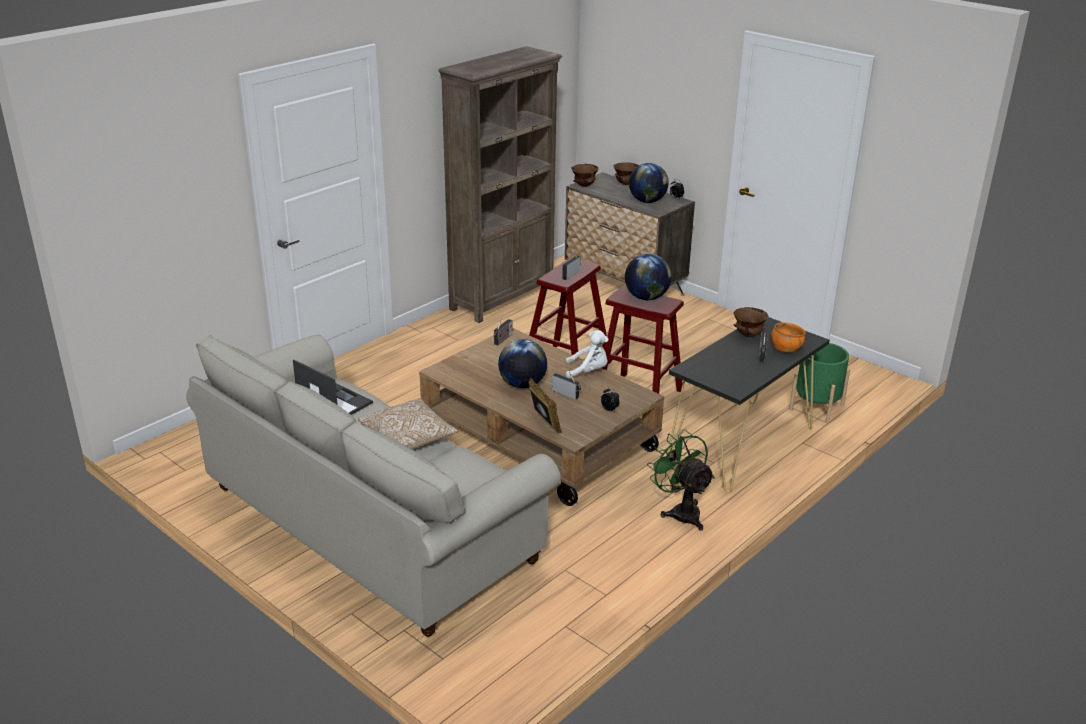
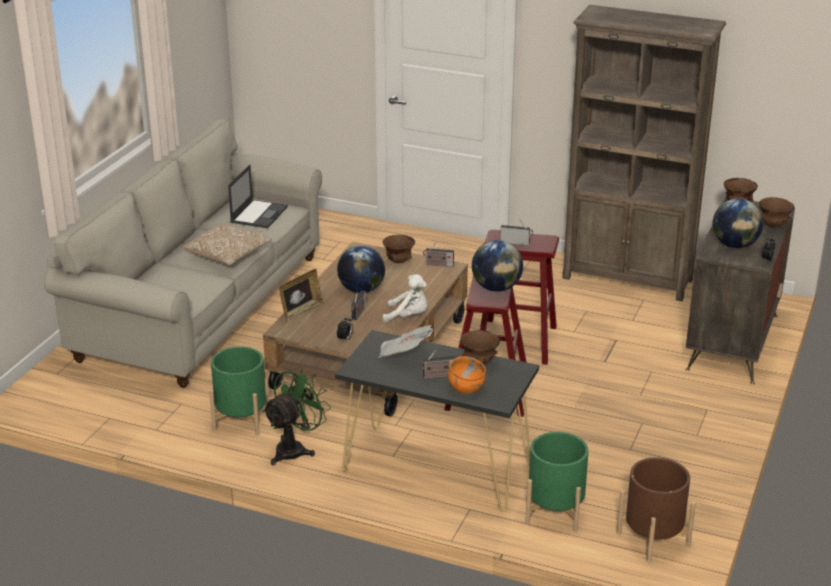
camera: 70 degrees right, 0 degrees up
white plush toy [566,330,608,379] -> white plush toy turned 60 degrees counterclockwise [382,274,427,323]
none -> green planter [209,346,269,435]
none -> newspaper [378,325,433,358]
none -> brown bowl [383,235,415,263]
none -> brown planter [617,457,696,563]

